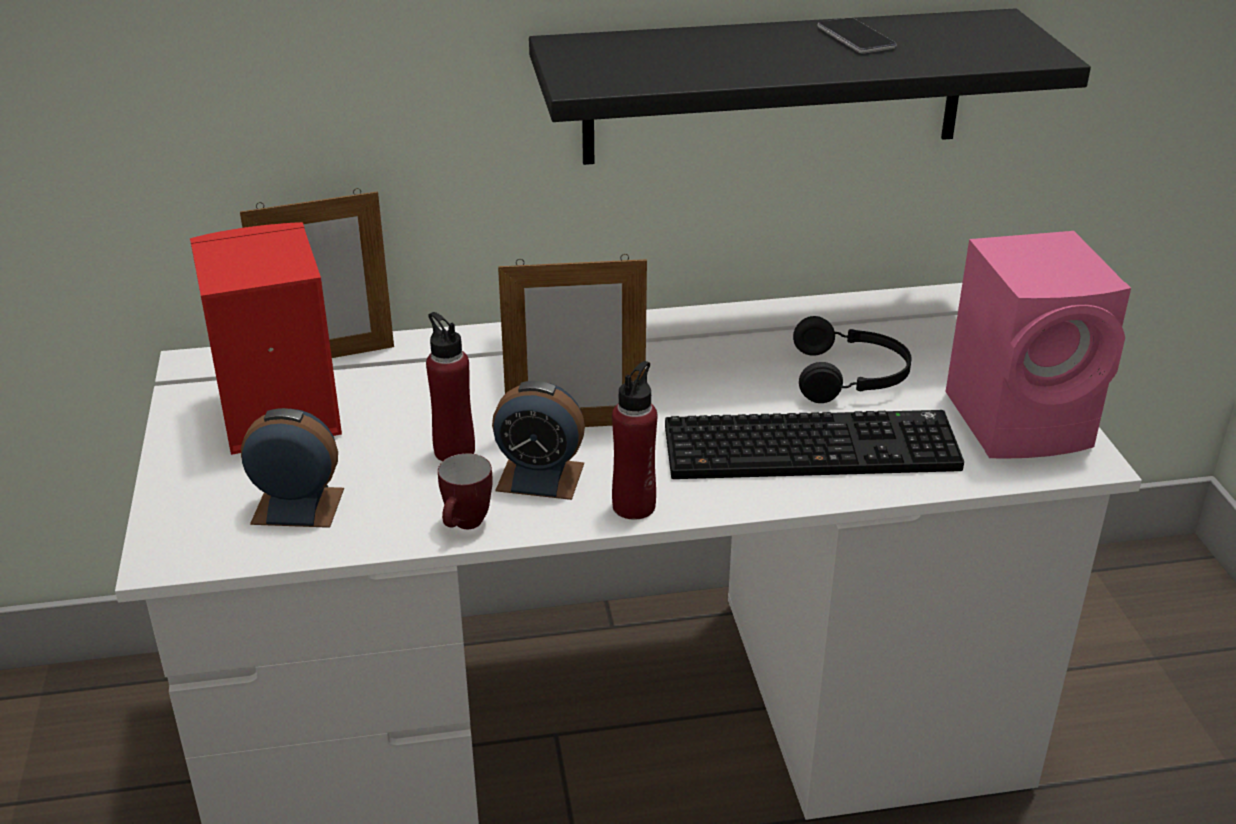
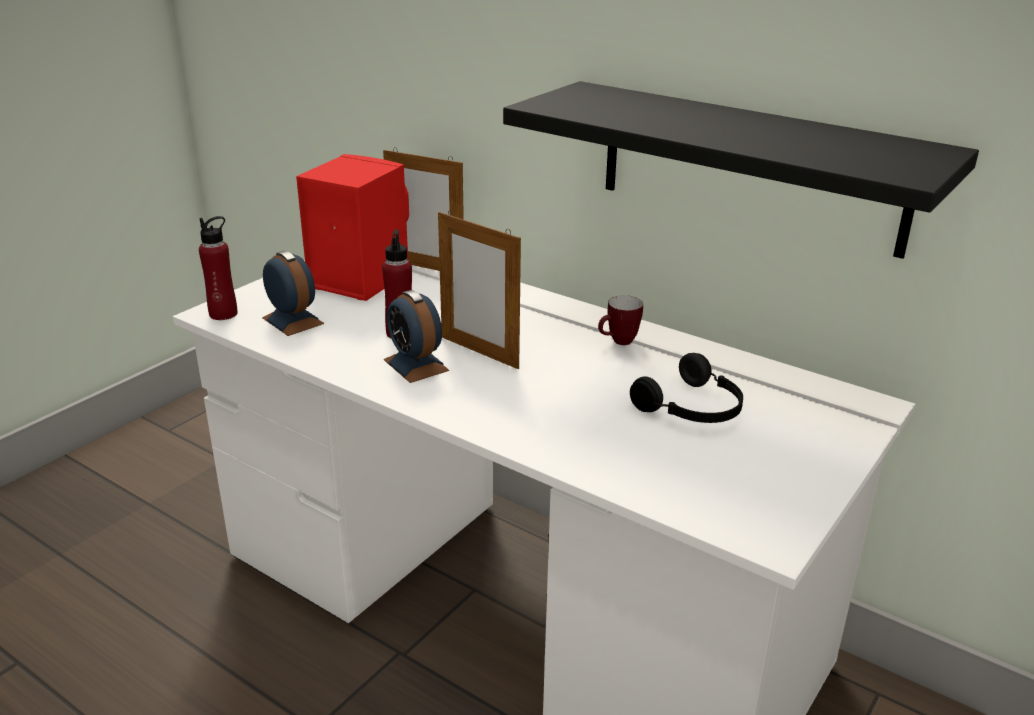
camera: 45 degrees right, 5 degrees down
mug [438,453,493,529] -> mug moved to [598,295,643,345]
red bottle [612,361,657,520] -> red bottle moved to [199,216,237,320]
keyboard [665,410,964,479] -> none
phone [817,18,897,53] -> none
pink speaker [946,231,1131,459] -> none

